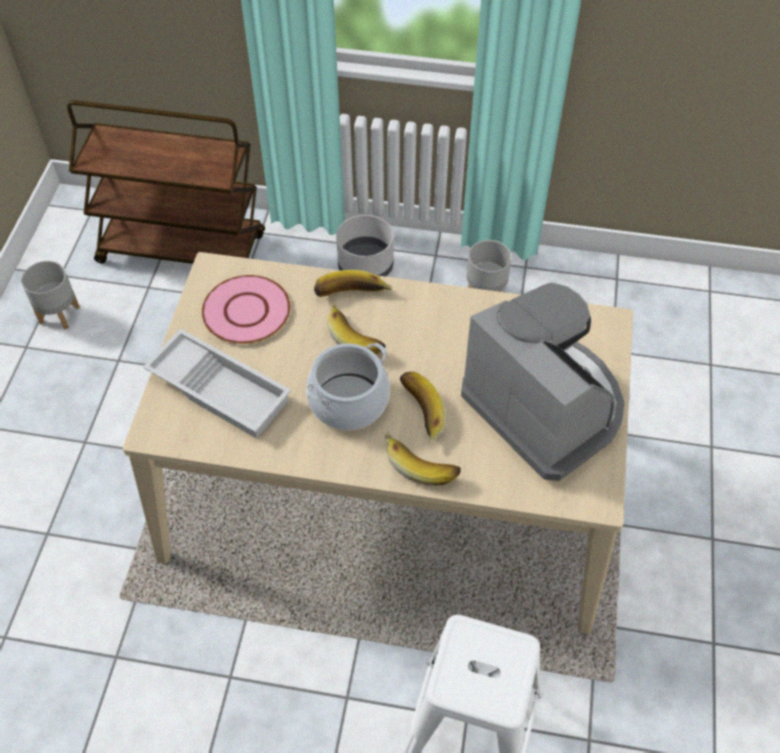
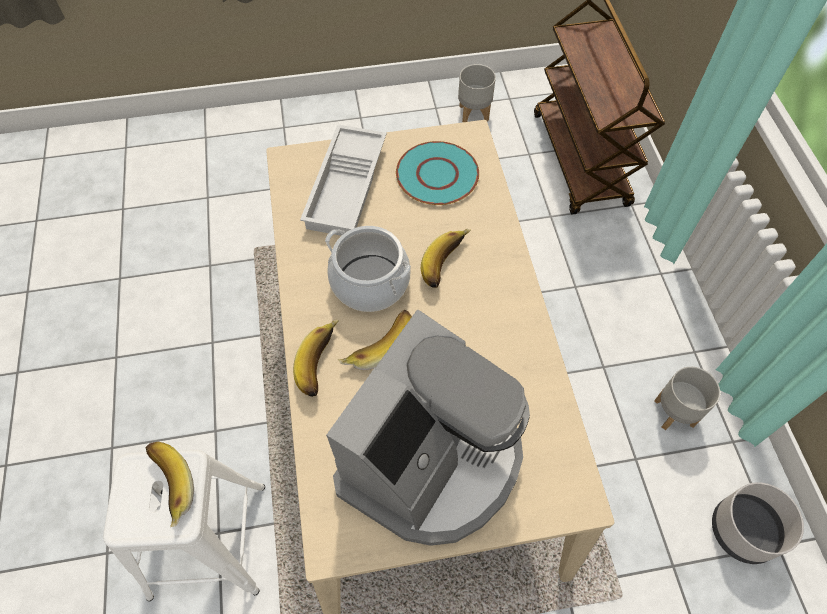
camera: 70 degrees right, 5 degrees up
pink plate [202,275,290,344] -> turquoise plate [396,141,479,205]
banana [314,270,392,297] -> banana moved to [145,442,194,527]
grey planter [336,215,394,277] -> grey planter moved to [712,482,804,564]

